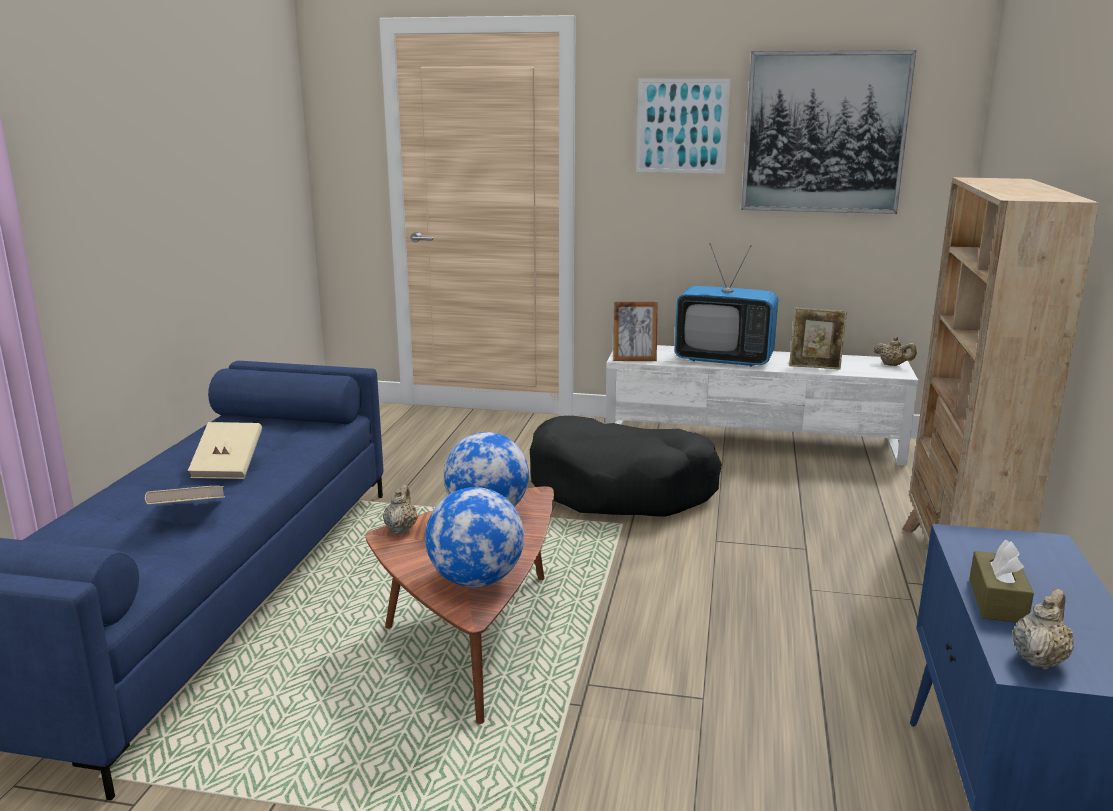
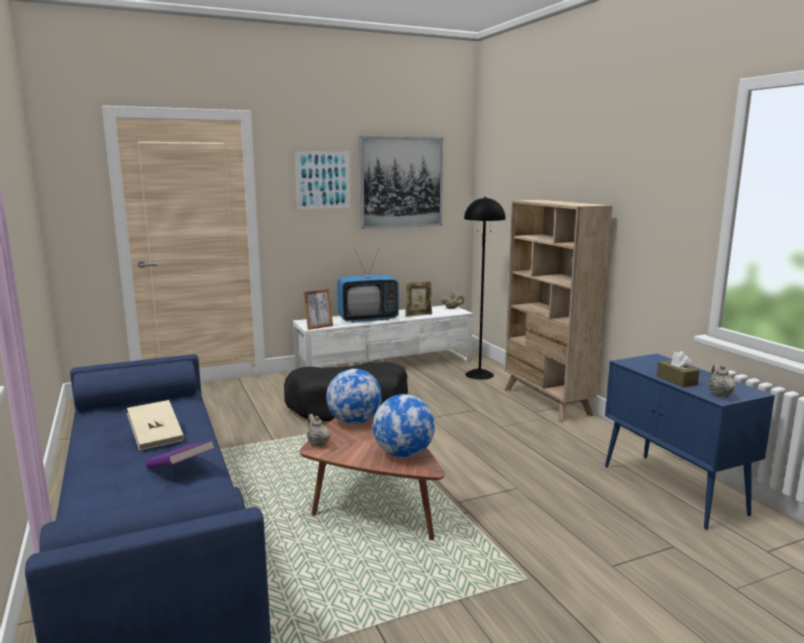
camera: 35 degrees left, 5 degrees down
beige book [145,486,225,504] -> purple book [146,440,215,469]
none -> black floor lamp [464,197,506,380]

